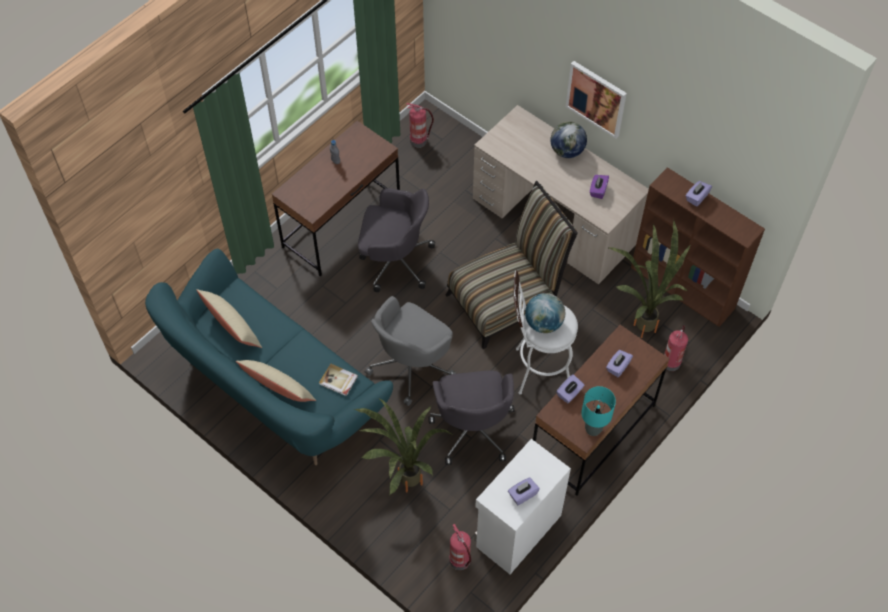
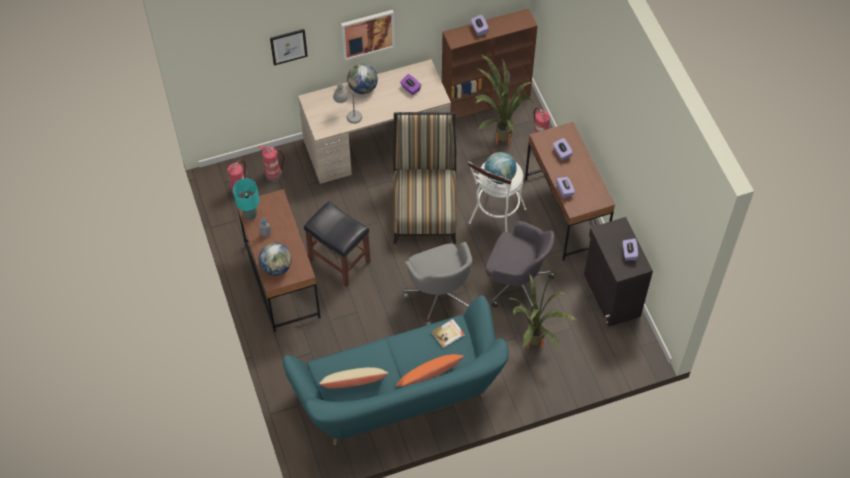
camera: 60 degrees left, 0 degrees up
beige pillow [236,360,316,402] -> orange pillow [395,354,464,387]
grey office chair [358,188,435,292] -> black stool [304,201,371,287]
fire extinguisher [450,524,471,570] -> fire extinguisher moved to [259,146,285,182]
white cabinet [474,439,571,574] -> black cabinet [584,217,653,326]
turquoise table lamp [581,386,616,436] -> turquoise table lamp moved to [233,179,259,221]
none -> globe [258,243,292,276]
none -> picture [270,29,308,66]
none -> grey table lamp [333,83,362,124]

